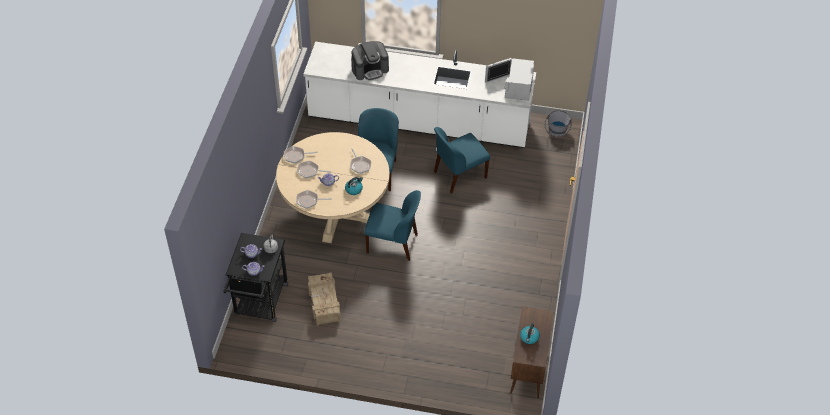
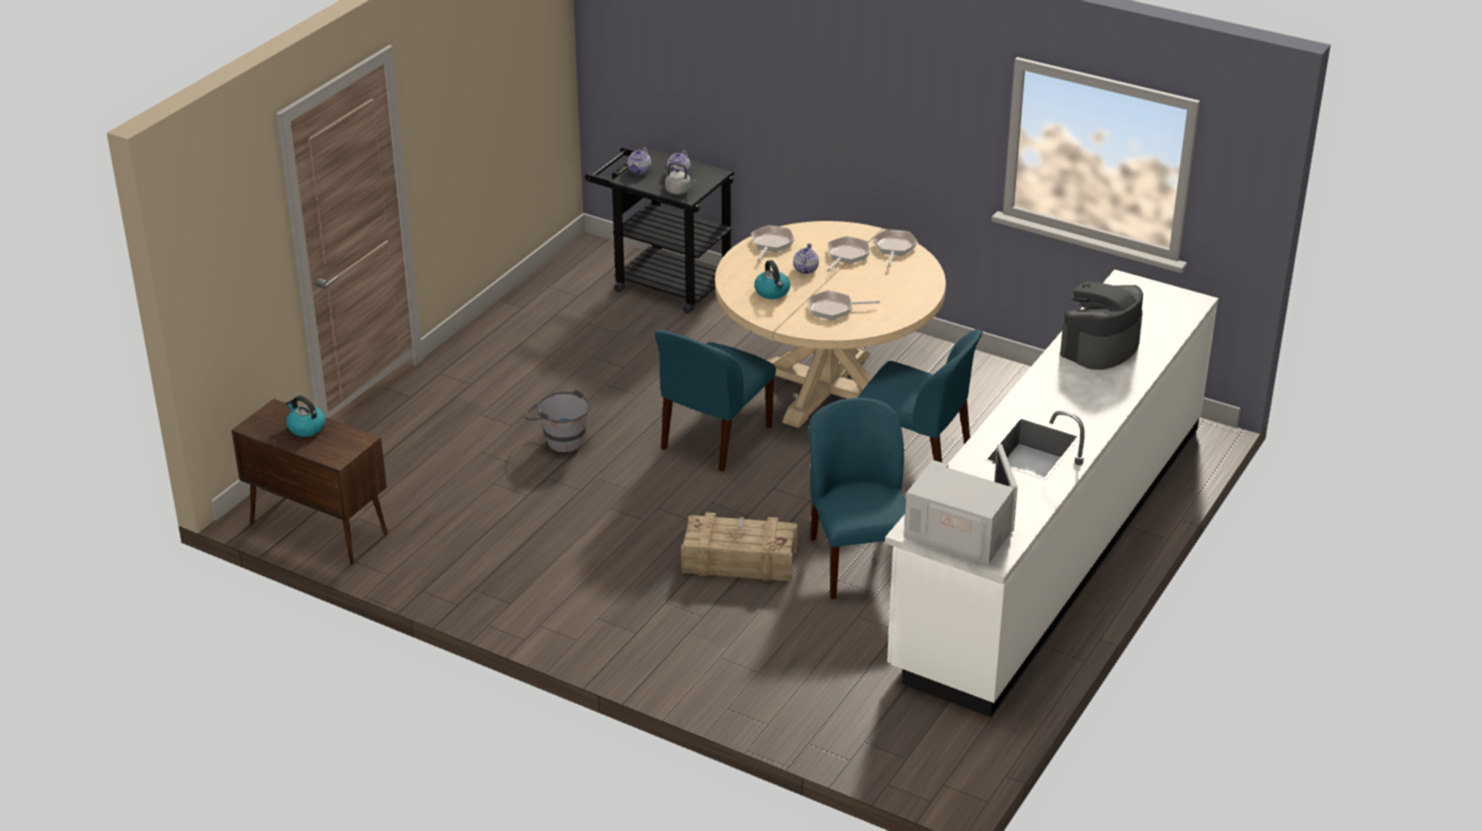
camera: 110 degrees right, 15 degrees down
crate [308,272,341,326] -> crate moved to [681,512,797,582]
coffee machine [351,41,389,80] -> coffee machine turned 45 degrees clockwise [1060,281,1143,370]
grey bucket [544,110,572,137] -> grey bucket moved to [524,388,590,452]

